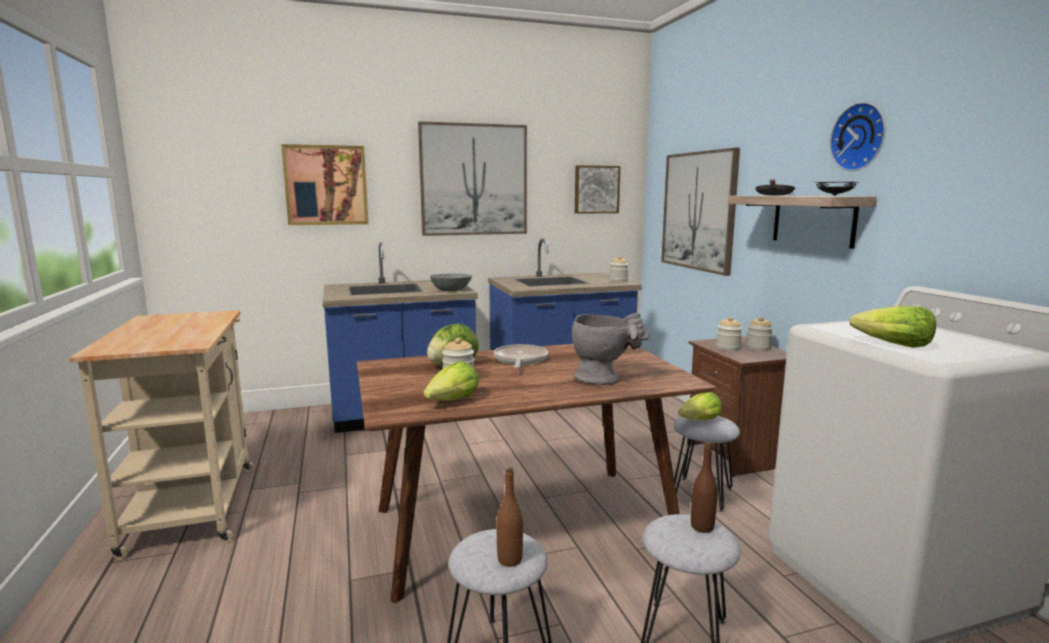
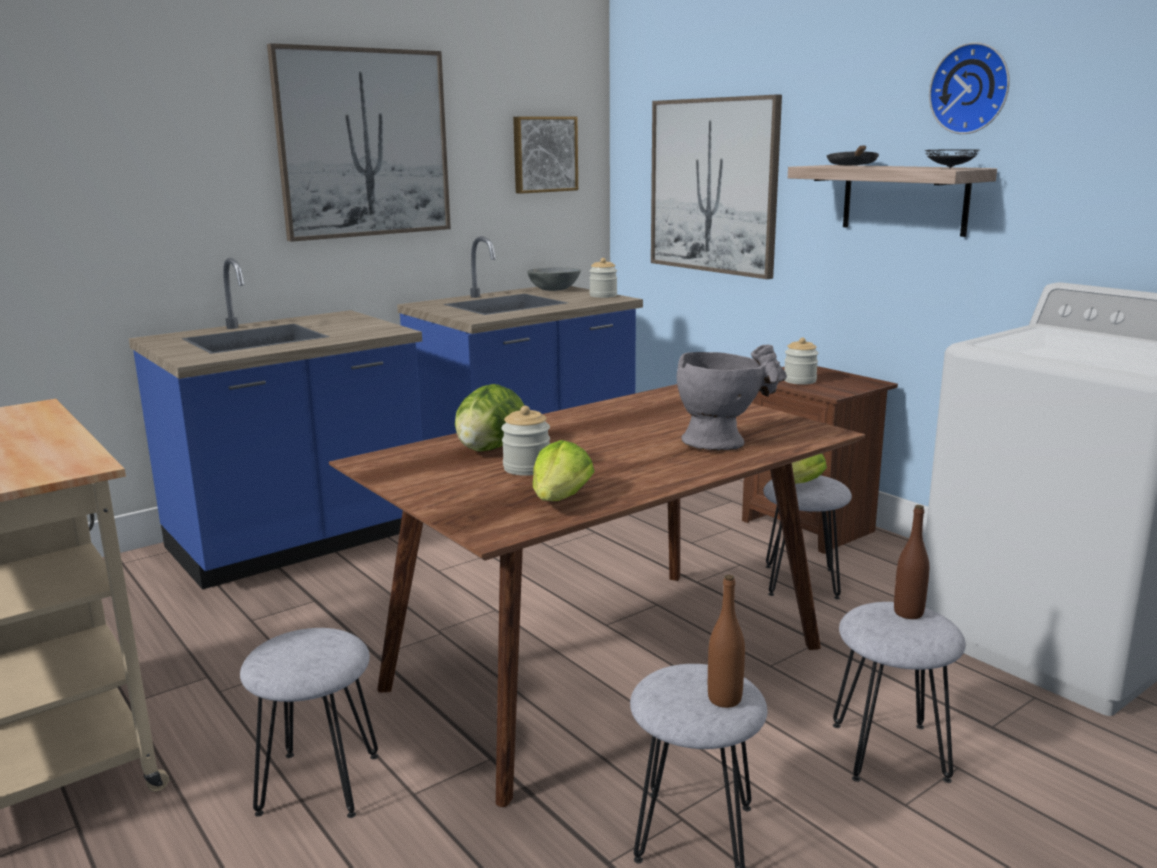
camera: 20 degrees left, 5 degrees up
picture [281,144,368,225] -> none
grey bowl [430,273,472,291] -> grey bowl moved to [527,267,581,291]
frying pan [494,344,548,368] -> none
jar [746,317,773,351] -> none
lettuce [849,306,936,348] -> none
none -> grey stool [240,628,378,818]

